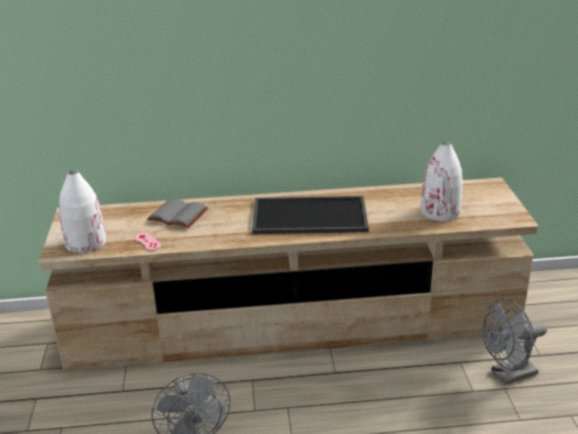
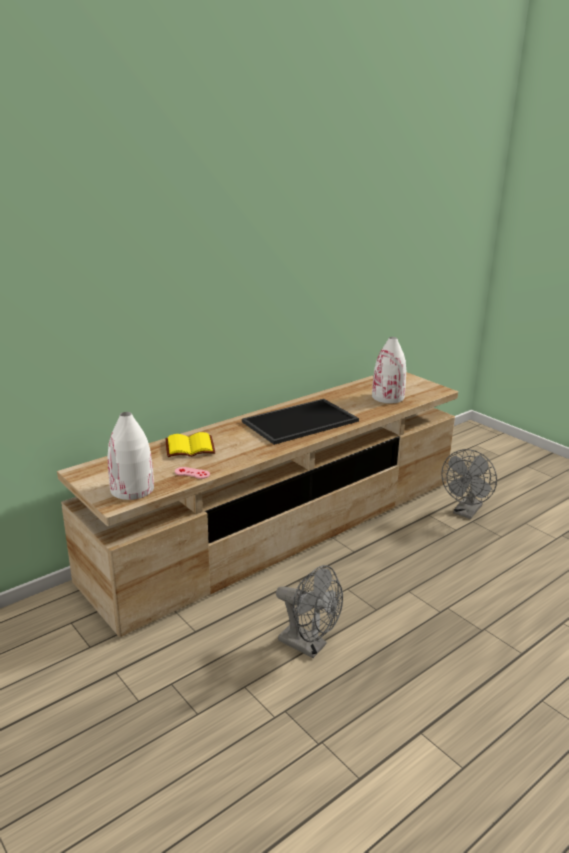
camera: 35 degrees left, 5 degrees down
grey book [147,198,208,228] -> yellow book [166,432,215,457]

